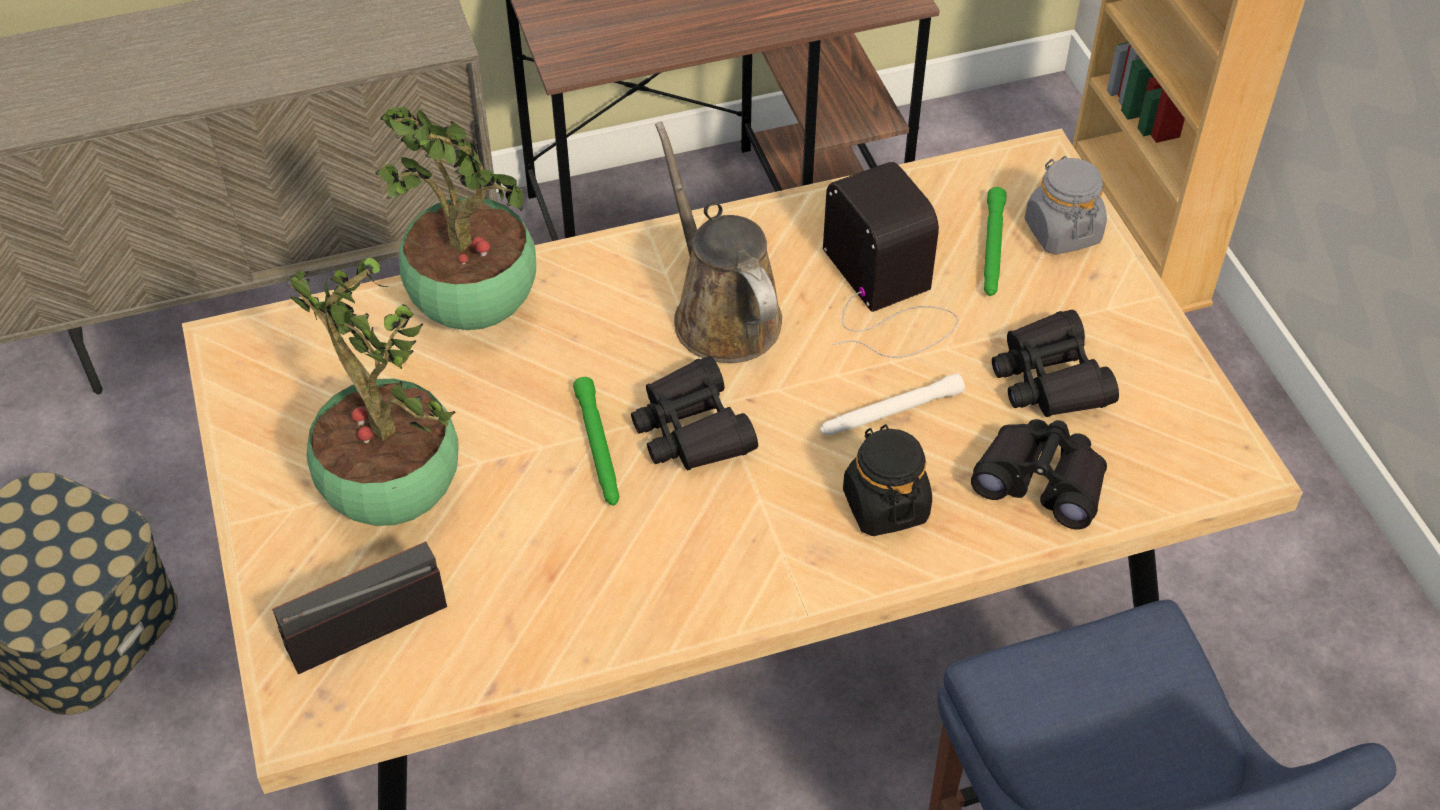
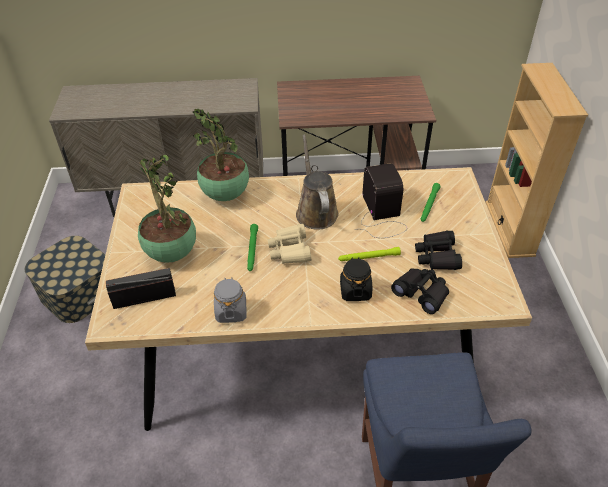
camera: 15 degrees right, 5 degrees down
black binoculars [631,356,758,470] -> beige binoculars [268,224,312,264]
white flashlight [820,373,965,436] -> green flashlight [338,247,401,261]
grey jar [1025,156,1107,254] -> grey jar moved to [214,277,246,323]

